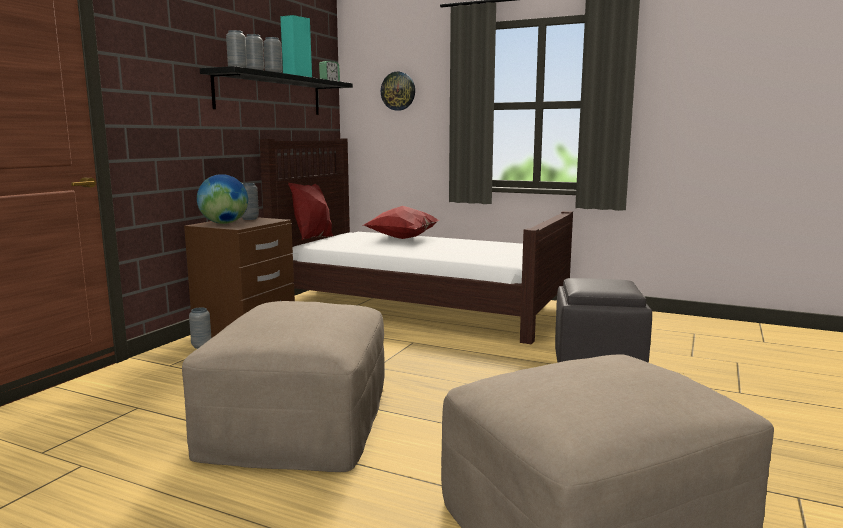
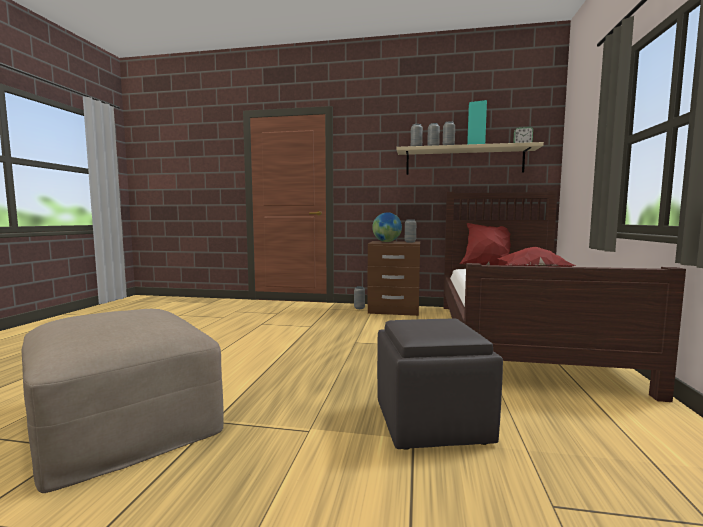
camera: 75 degrees right, 5 degrees down
beige ottoman [182,301,385,472] -> none
black shelf [200,66,353,115] -> beige shelf [397,142,544,175]
wall clock [381,72,415,111] -> none

